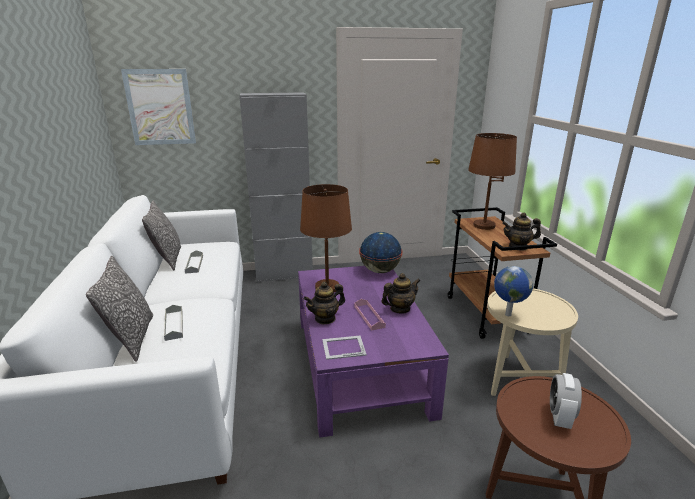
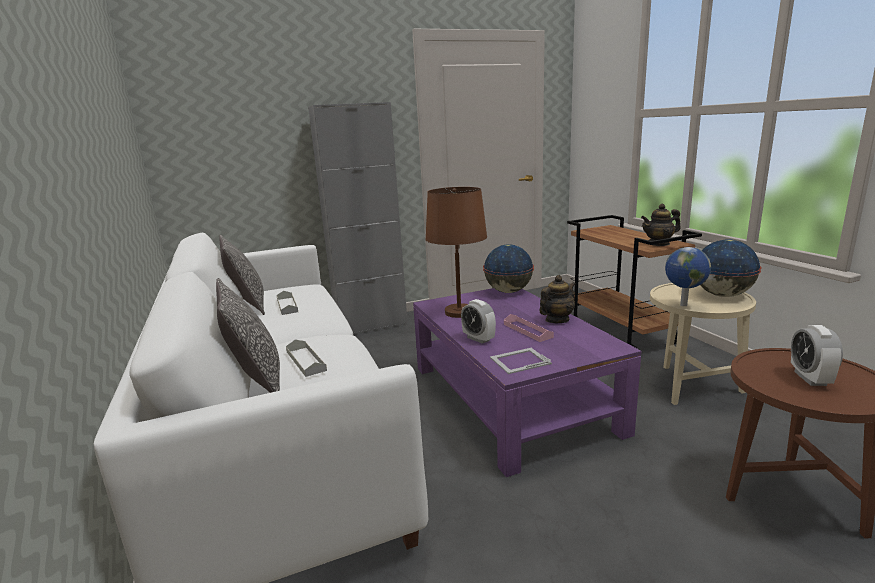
camera: 10 degrees left, 5 degrees down
picture [121,69,196,145] -> none
teapot [303,282,345,325] -> alarm clock [461,299,496,344]
brown table lamp [468,133,517,230] -> none
none -> globe [701,240,761,297]

